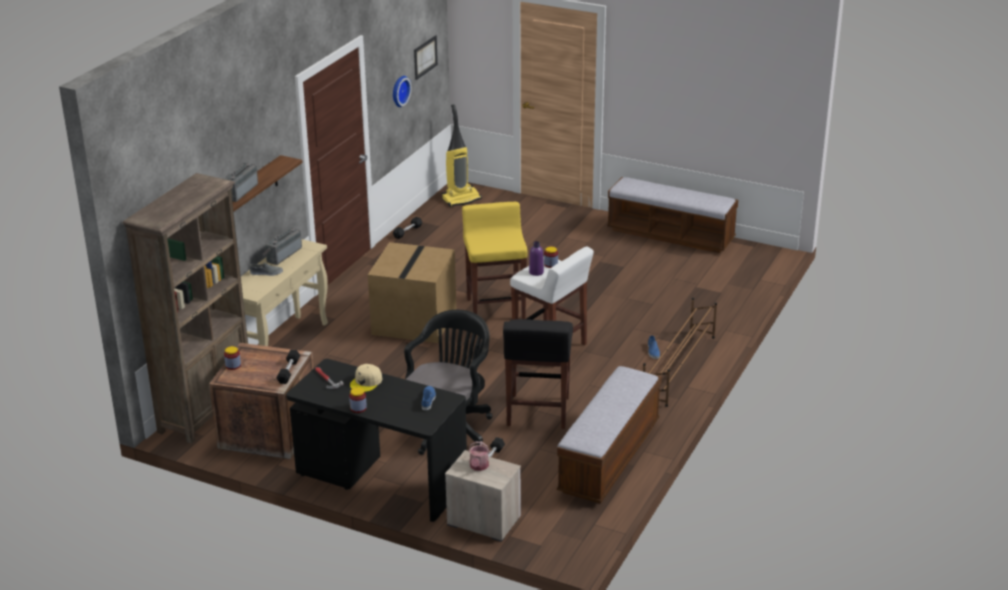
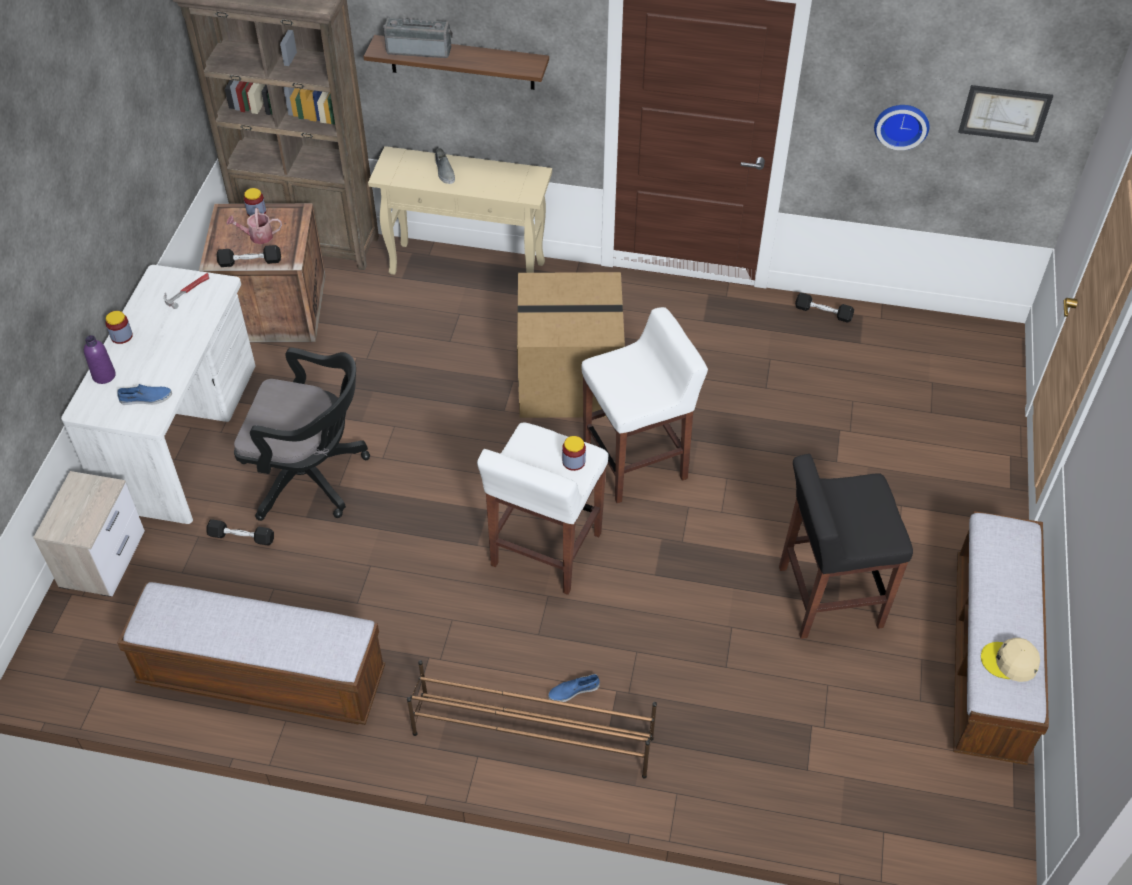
camera: 75 degrees right, 20 degrees up
radio [263,228,302,265] -> none
black desk [286,359,467,522] -> white desk [61,265,256,524]
beige cap [350,364,382,392] -> beige cap moved to [981,638,1040,682]
vacuum cleaner [442,104,482,207] -> none
yellow stool [462,202,527,319] -> white stool [581,307,708,503]
watering can [468,441,490,471] -> watering can moved to [226,208,282,244]
black stool [503,319,573,429] -> black stool moved to [779,454,913,639]
purple bottle [529,241,544,276] -> purple bottle moved to [84,335,116,384]

